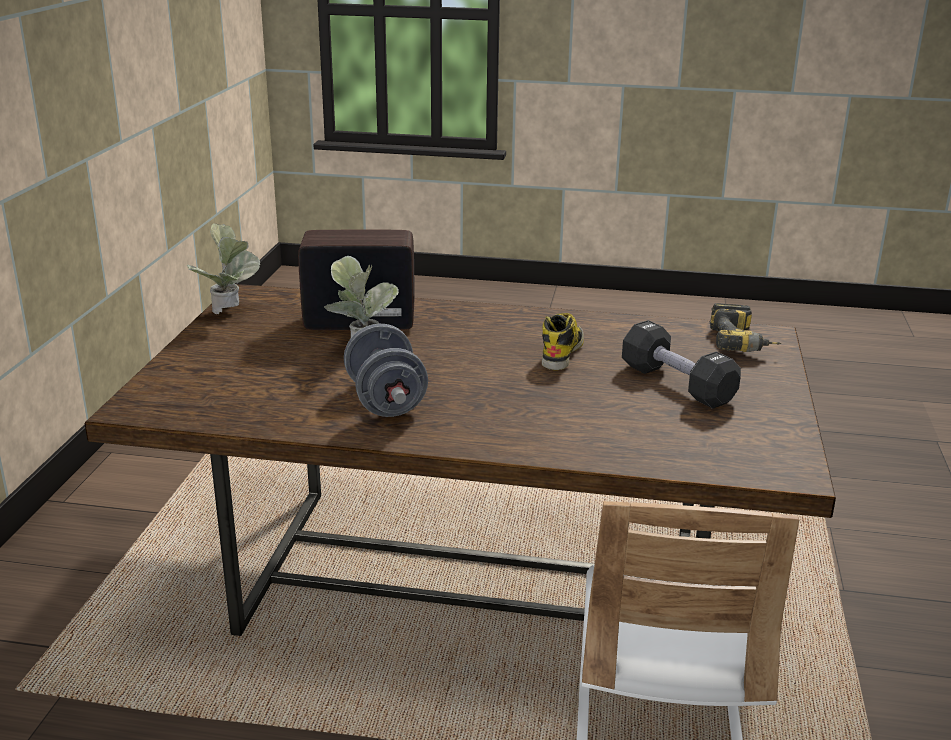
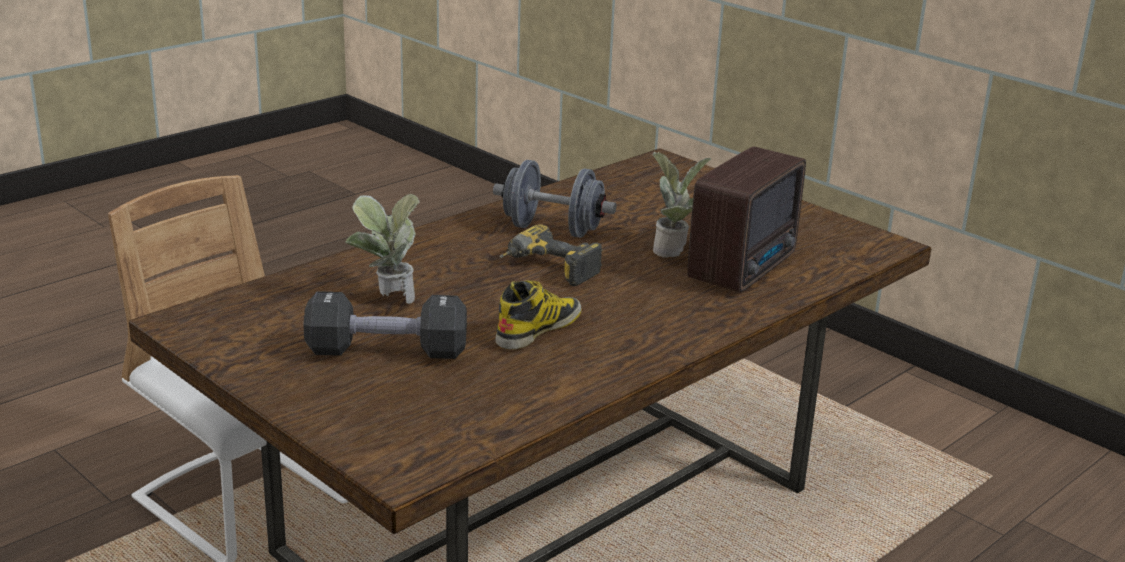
camera: 125 degrees right, 0 degrees up
potted plant [187,224,260,315] -> potted plant moved to [345,194,420,304]
boot [542,313,584,370] -> boot turned 105 degrees counterclockwise [495,280,582,350]
power drill [710,303,781,352] -> power drill moved to [500,224,603,286]

